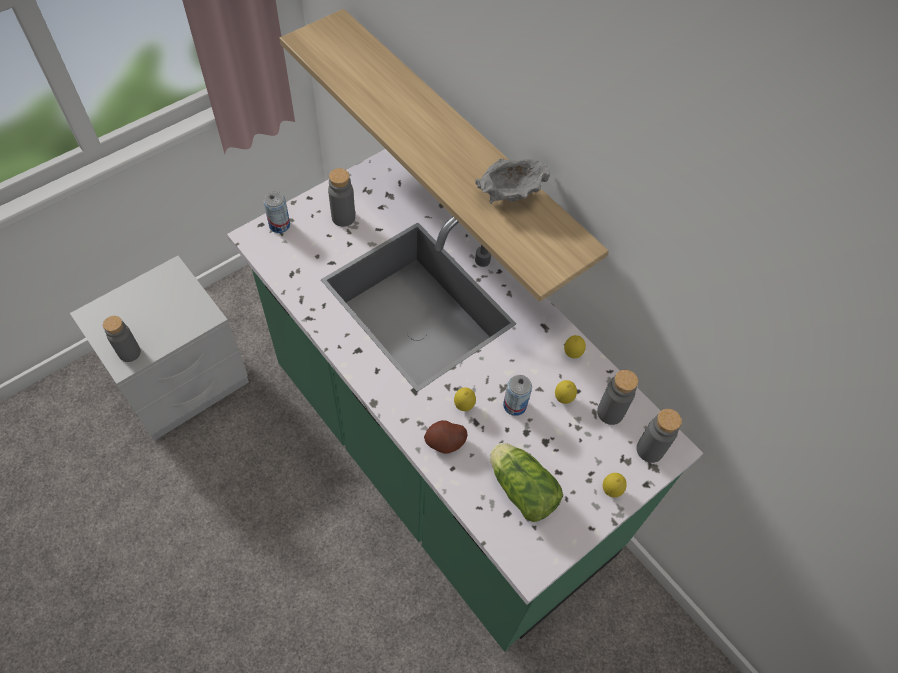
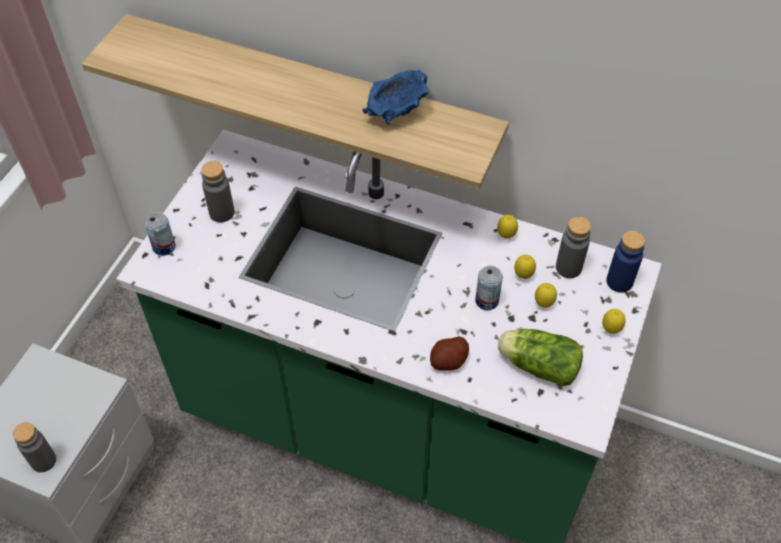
camera: 25 degrees left, 5 degrees down
lemon [454,387,476,411] -> lemon moved to [535,283,557,307]
grey bowl [475,159,550,204] -> blue bowl [363,70,428,125]
grey bottle [636,409,682,463] -> blue bottle [606,231,645,293]

